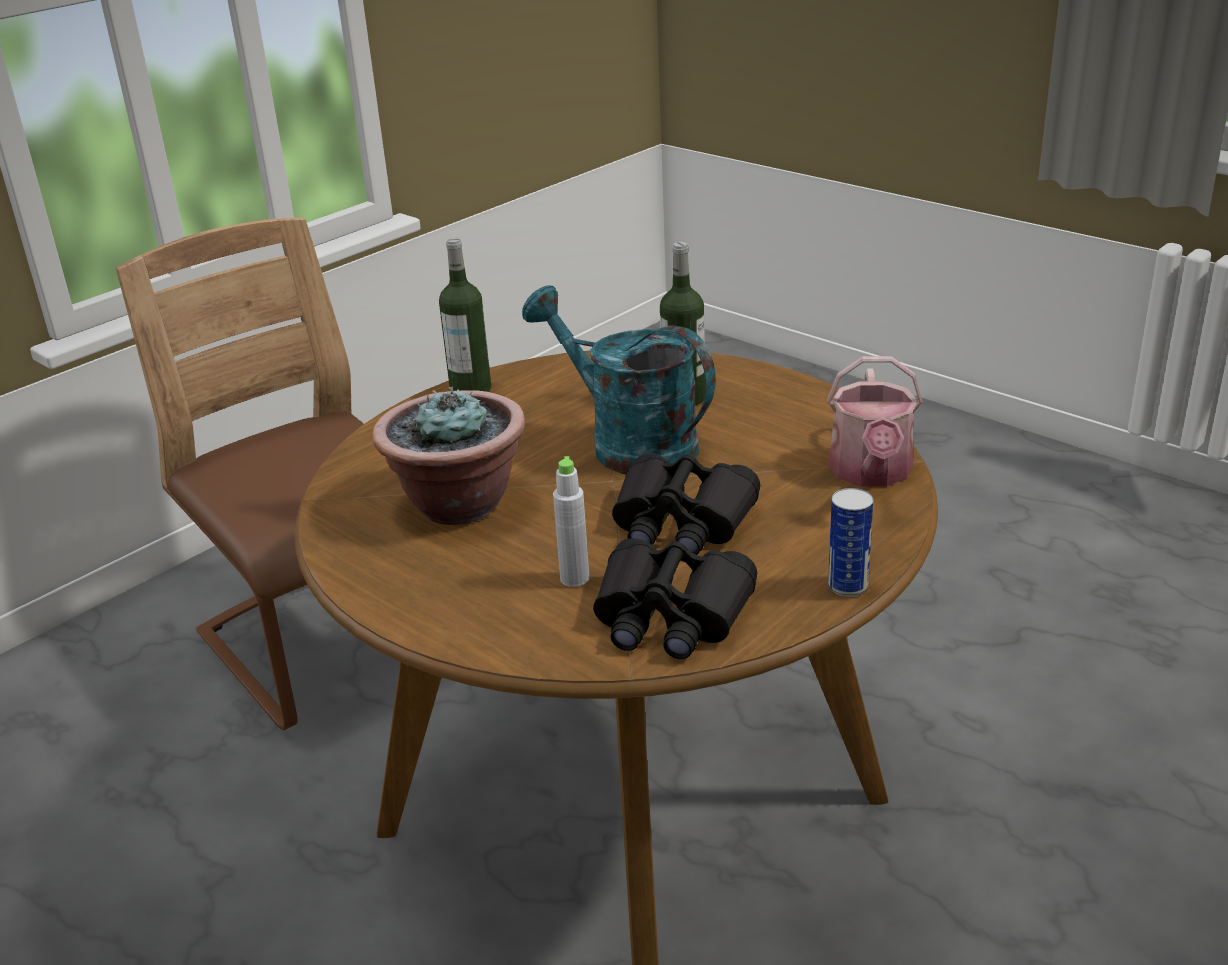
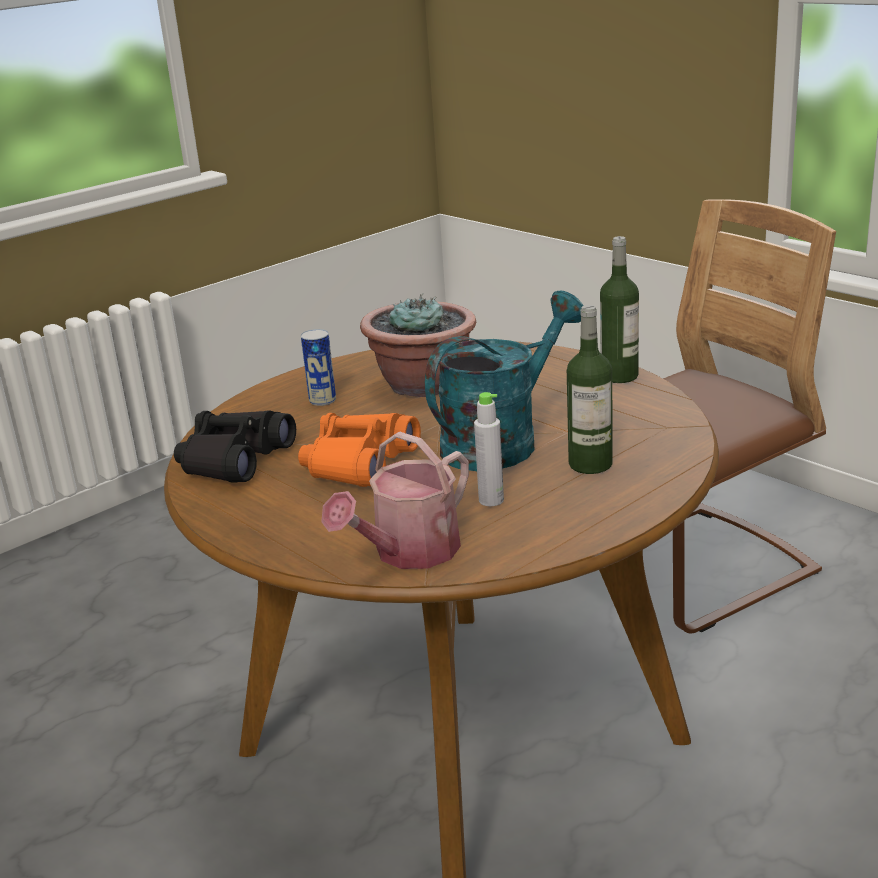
camera: 95 degrees right, 5 degrees down
grey bottle [553,456,589,587] -> grey bottle moved to [474,392,504,506]
black binoculars [612,454,760,555] -> orange binoculars [298,413,421,487]
watering can [827,356,922,487] -> watering can turned 60 degrees counterclockwise [321,431,469,569]
can [828,488,873,597] -> can moved to [301,329,336,406]

